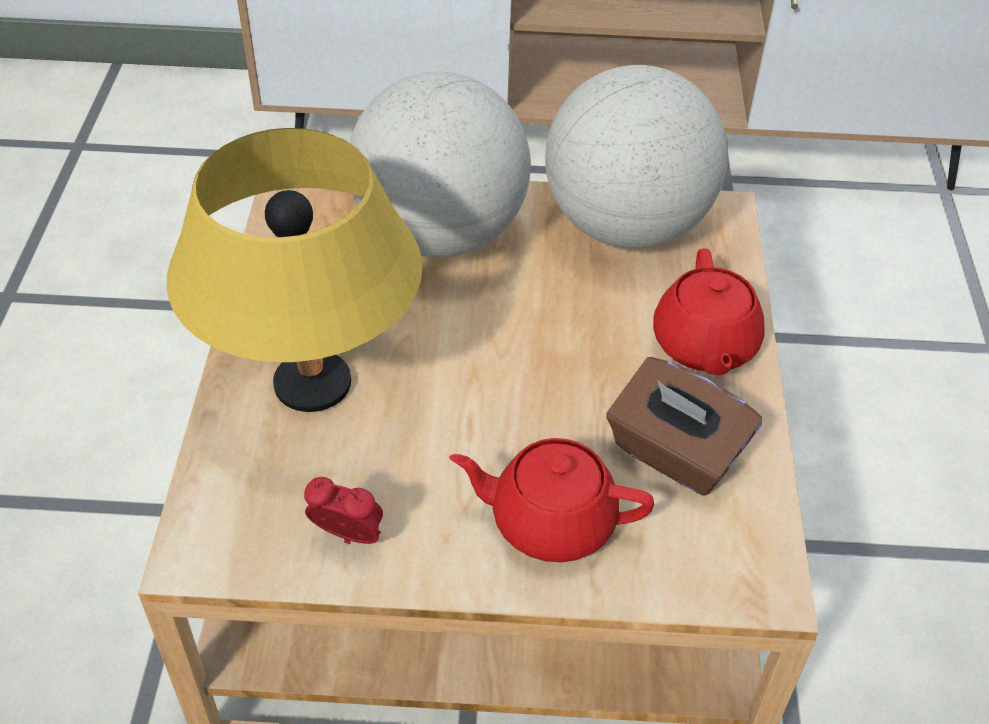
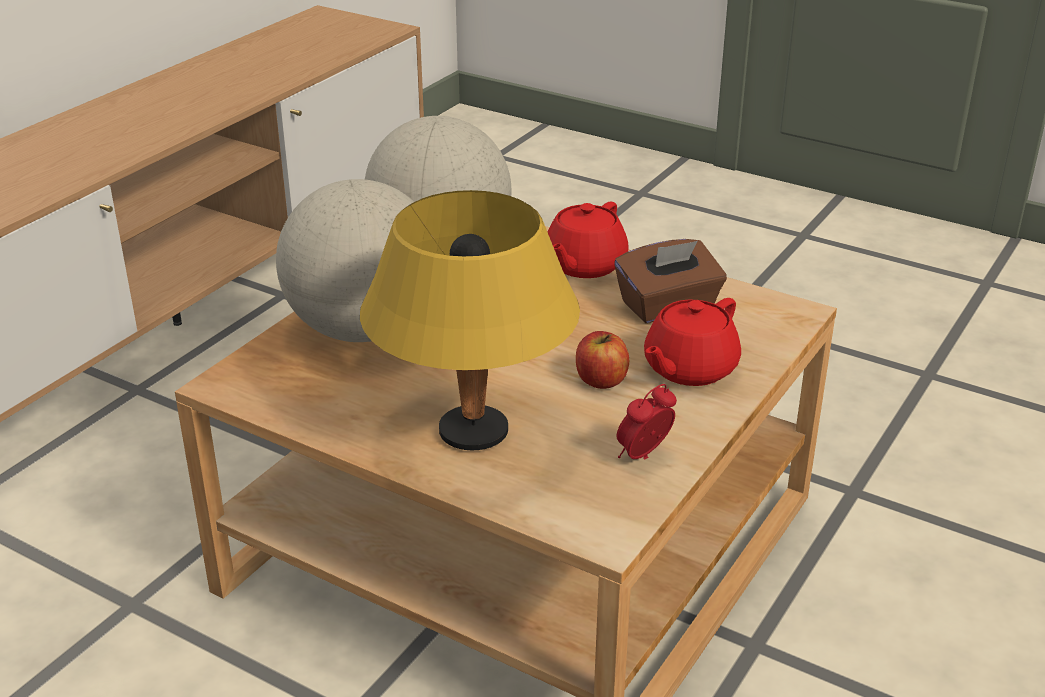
camera: 60 degrees left, 15 degrees down
red teapot [653,248,765,375] -> red teapot turned 90 degrees clockwise [548,202,629,278]
none -> apple [576,331,629,389]

